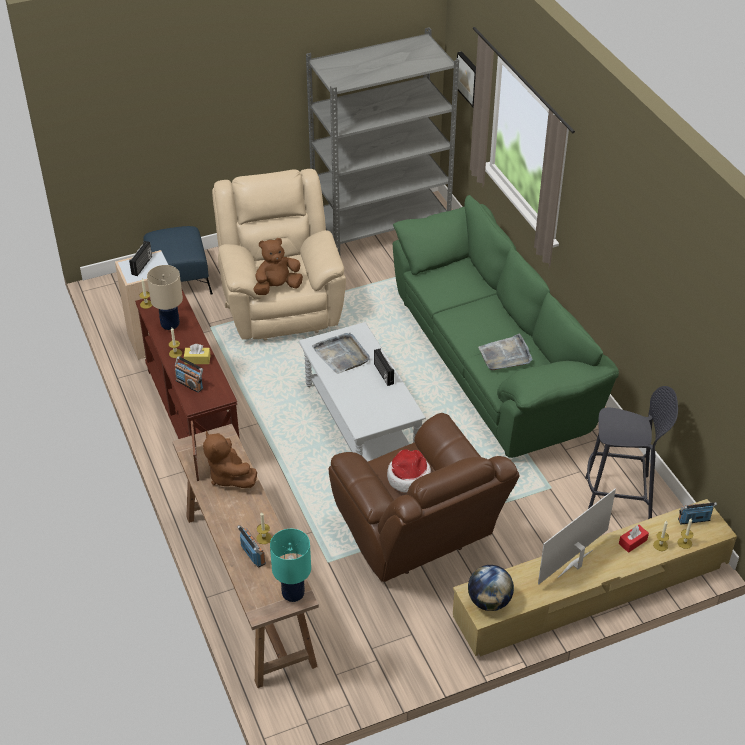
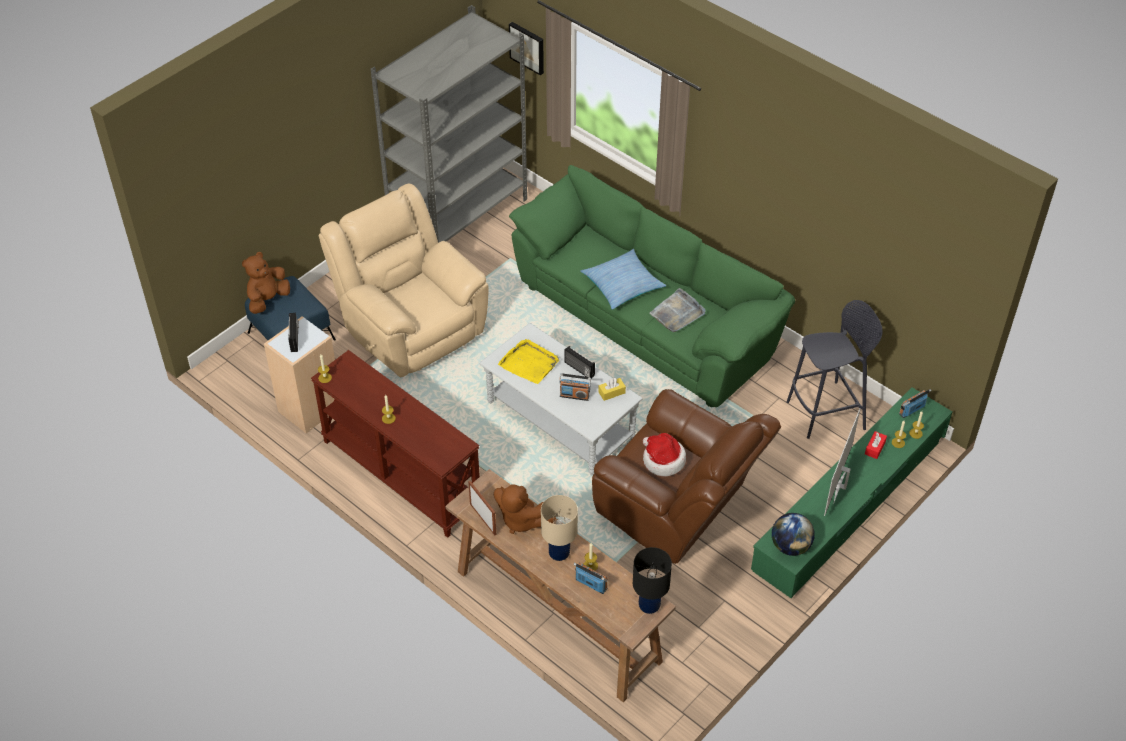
camera: 25 degrees left, 5 degrees up
beige table lamp [147,265,183,330] -> beige table lamp moved to [541,495,578,561]
radio [175,356,203,393] -> radio moved to [559,373,591,401]
yellow tissue box [184,344,210,364] -> yellow tissue box moved to [598,377,626,401]
brown plush toy [253,238,303,295] -> brown plush toy moved to [242,252,290,314]
turquoise table lamp [270,529,311,602] -> black table lamp [633,547,672,614]
grey tray [312,333,370,374] -> yellow tray [498,339,559,384]
beige tv stand [453,499,737,657] -> green tv stand [751,387,952,598]
none -> pillow [580,249,667,310]

